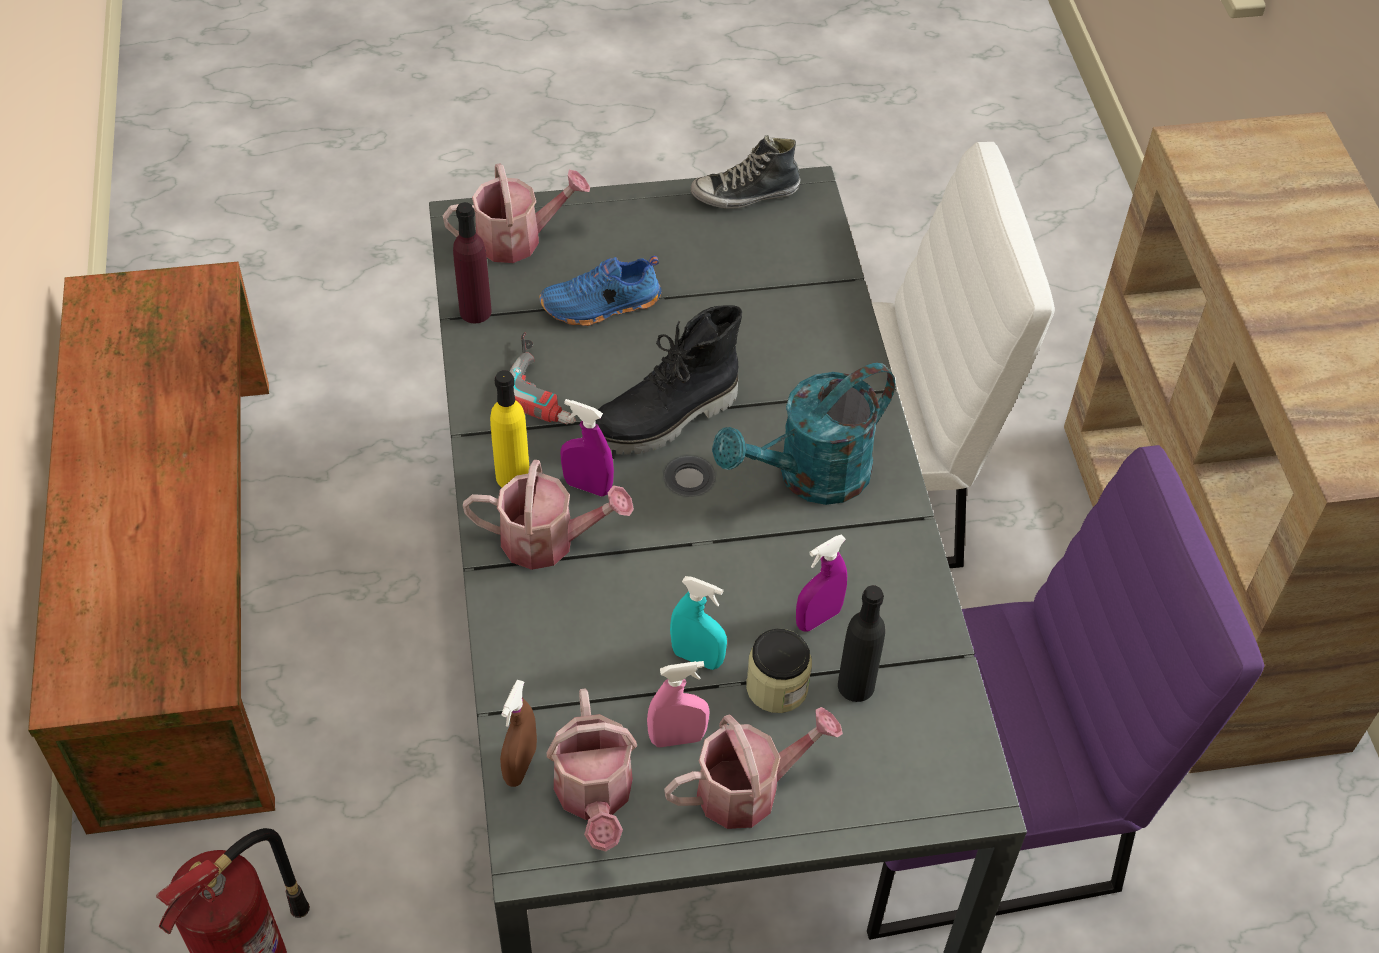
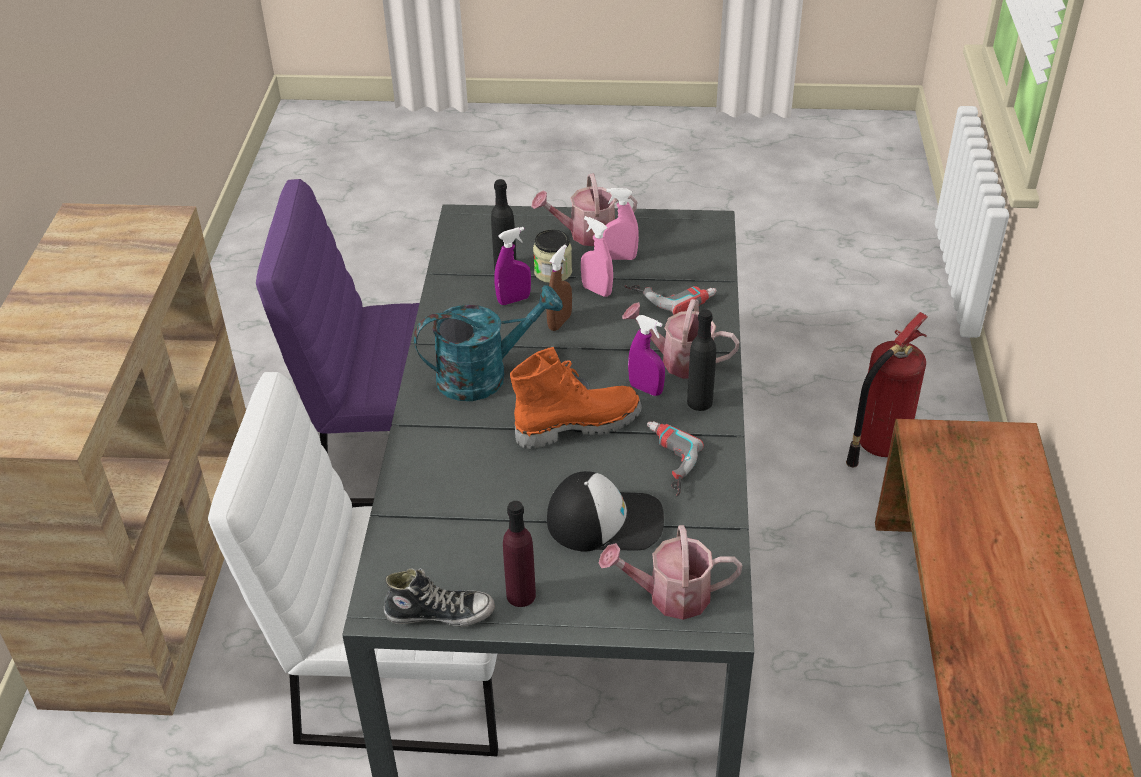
camera: 165 degrees left, 10 degrees down
purple bottle [453,202,492,323] -> purple bottle moved to [503,501,536,607]
yellow bottle [490,370,529,487] -> black bottle [687,309,716,411]
brown spray bottle [500,680,537,787] -> brown spray bottle moved to [546,245,572,331]
blue shoe [540,256,662,326] -> cap [547,471,664,552]
watering can [547,688,637,852] -> none
black boot [595,305,742,455] -> orange boot [510,347,642,449]
turquoise spray bottle [670,576,727,670] -> pink spray bottle [581,216,613,297]
none -> power drill [624,285,717,315]

